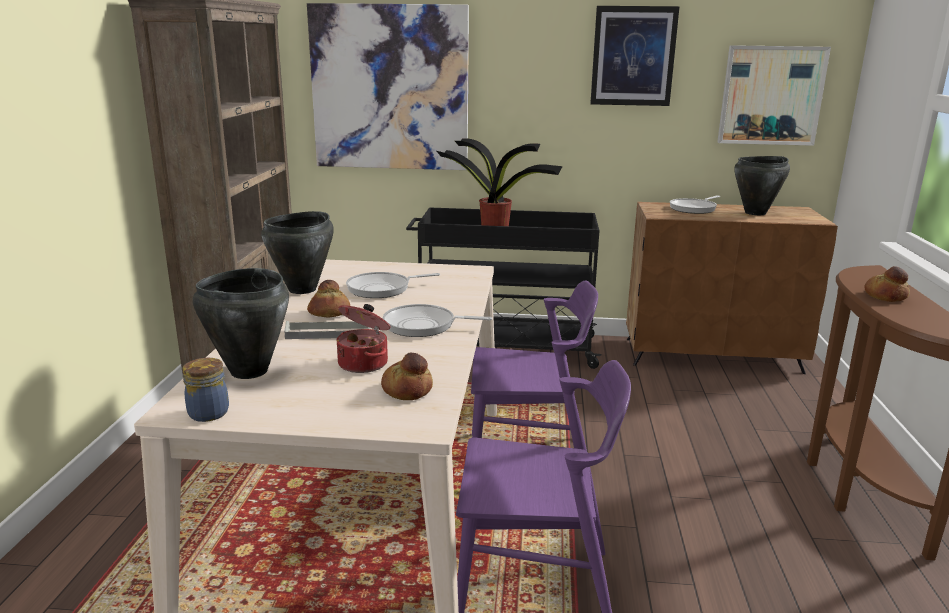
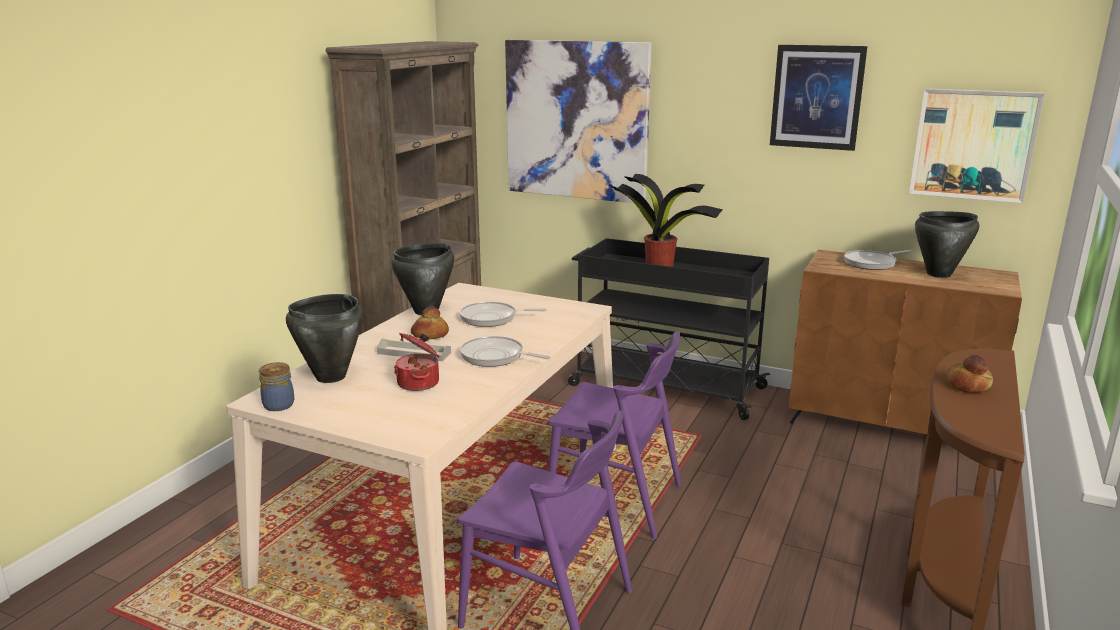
camera: 20 degrees right, 0 degrees up
bread [381,353,433,400] -> none

